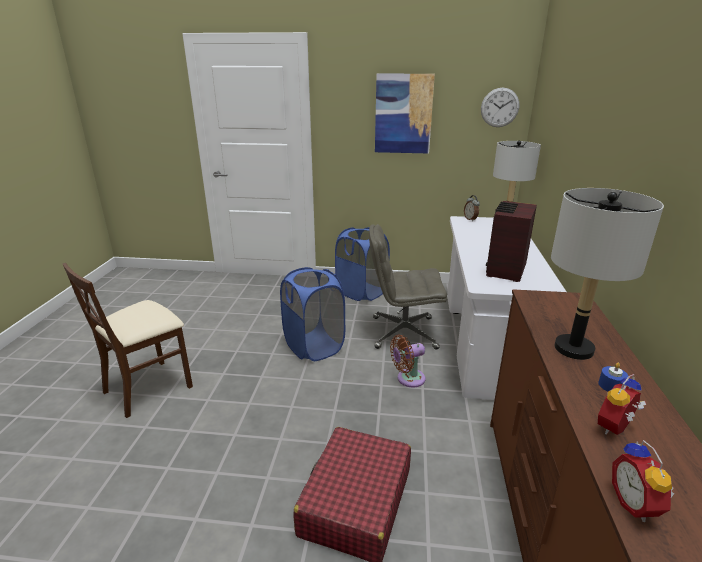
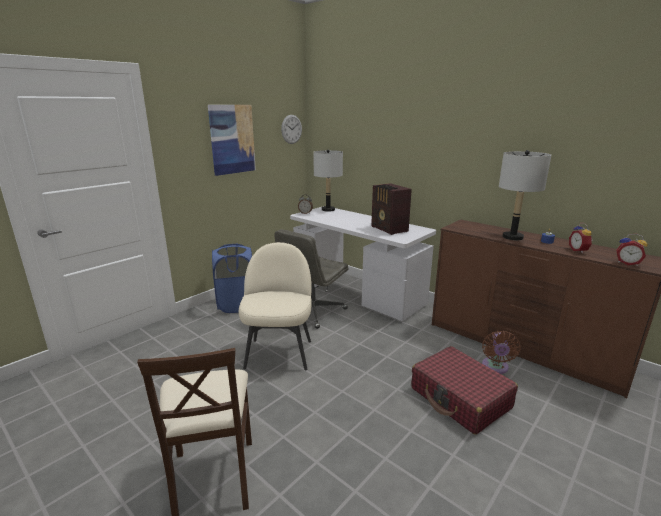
camera: 55 degrees left, 5 degrees down
blue laundry basket [280,267,345,361] -> beige chair [239,242,312,370]
brown fan [390,335,426,387] -> brown fan moved to [482,331,521,374]

